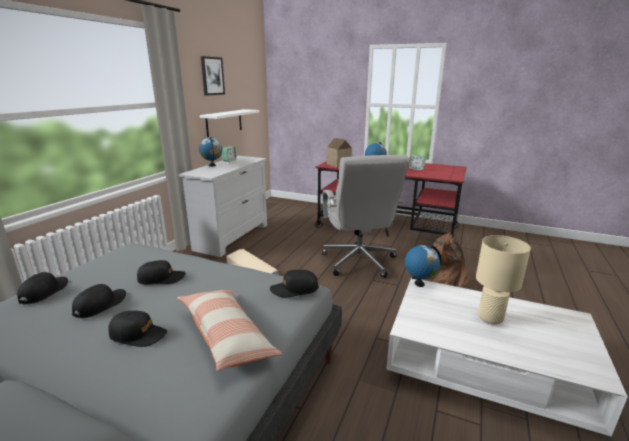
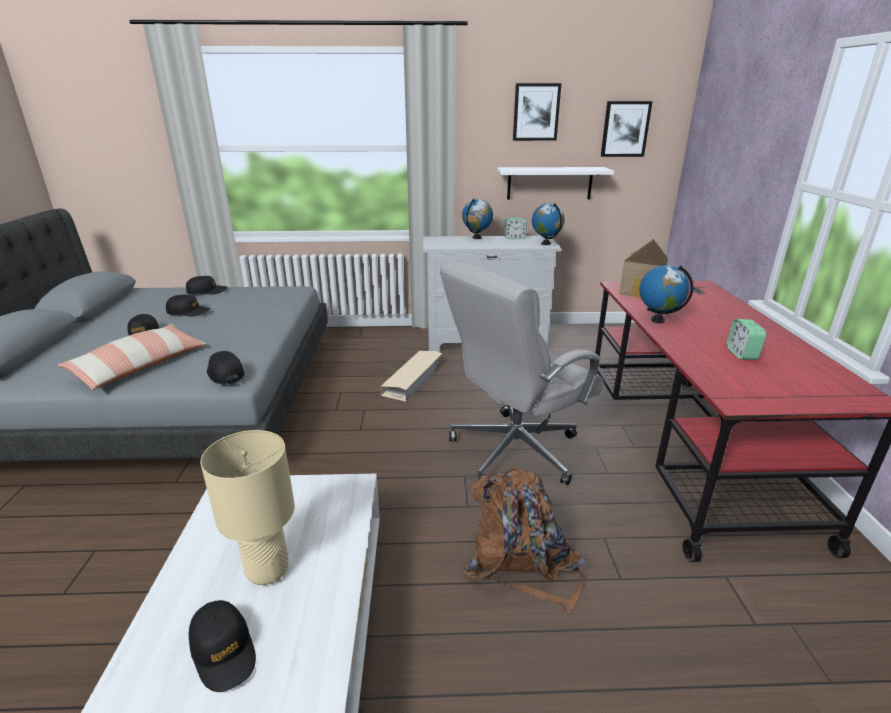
camera: 65 degrees right, 5 degrees up
black cap [137,260,186,285] -> black cap moved to [189,600,256,692]
globe [405,245,441,287] -> globe moved to [532,203,565,245]
none -> picture [601,101,653,157]

